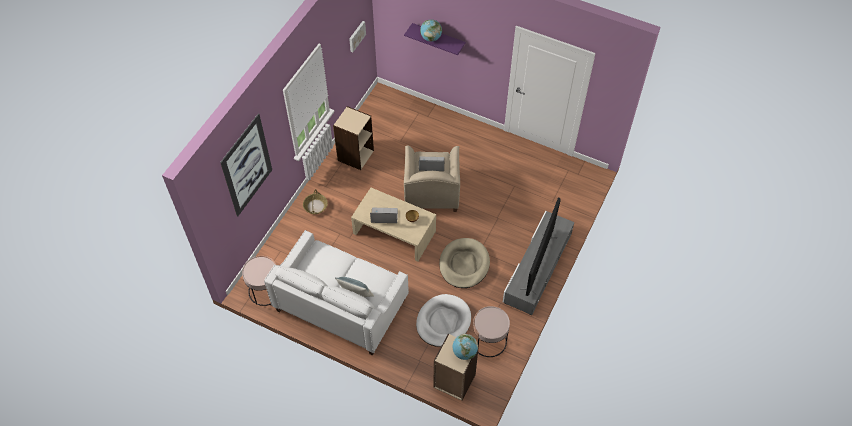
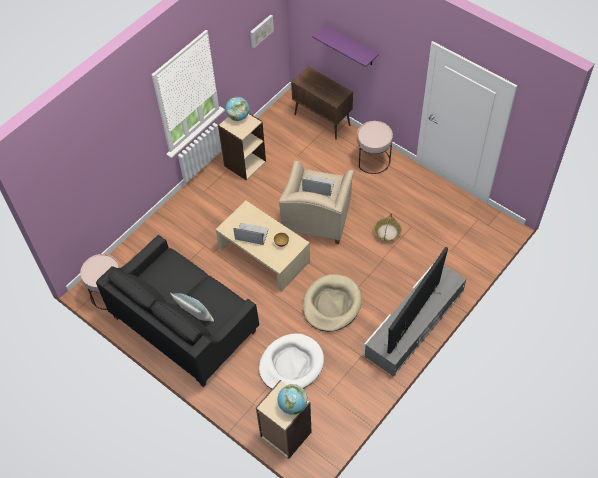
camera: 15 degrees right, 0 degrees up
picture [220,113,272,217] -> none
white sofa [264,230,409,356] -> black sofa [96,235,259,387]
basket [303,189,328,214] -> basket moved to [374,213,402,241]
globe [420,19,442,42] -> globe moved to [225,97,249,121]
pink side table [473,306,510,357] -> pink side table moved to [357,121,393,174]
none -> brown cabinet [291,66,353,140]

